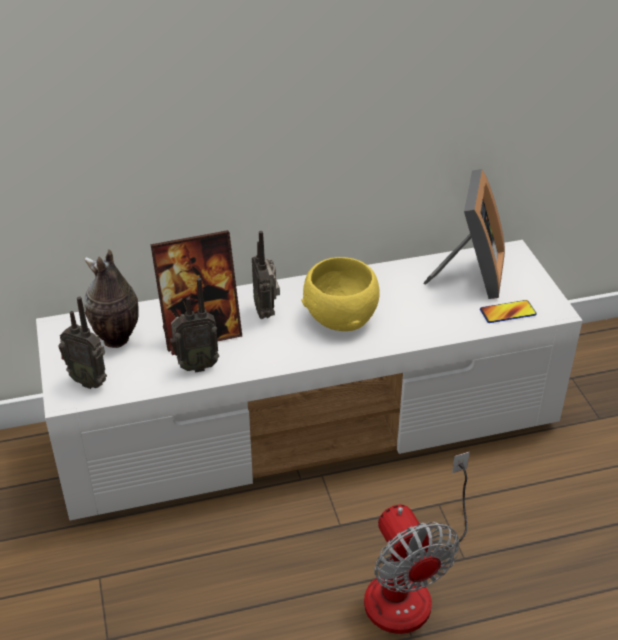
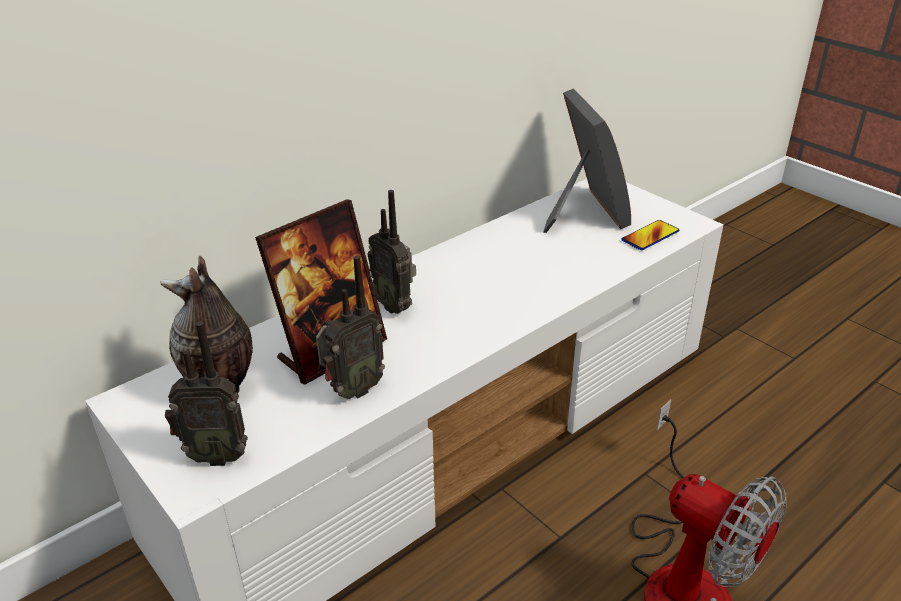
camera: 25 degrees left, 5 degrees down
yellow bowl [301,257,379,331] -> none

